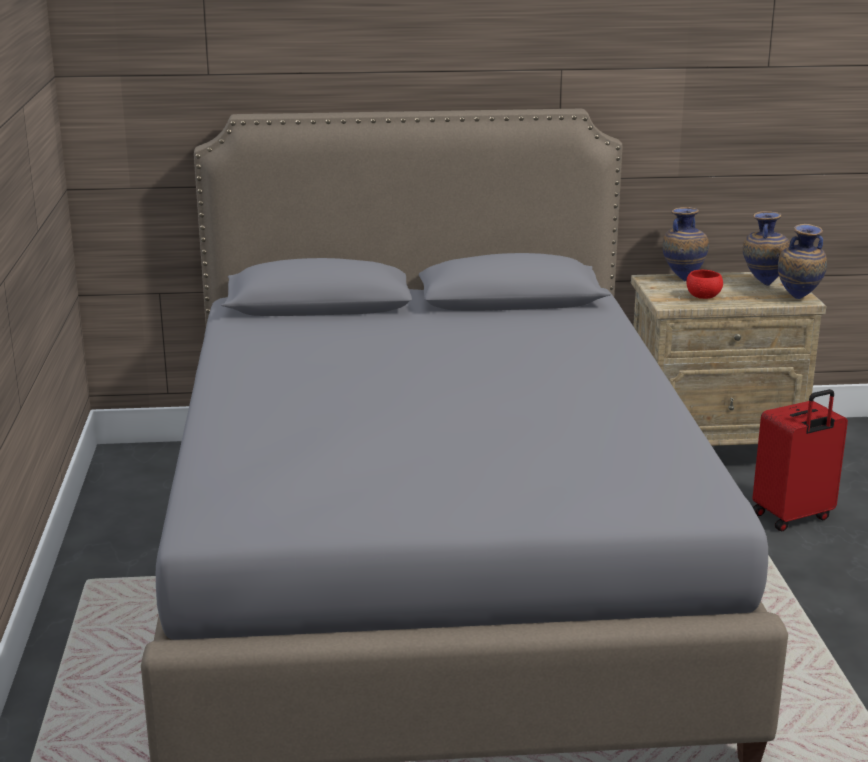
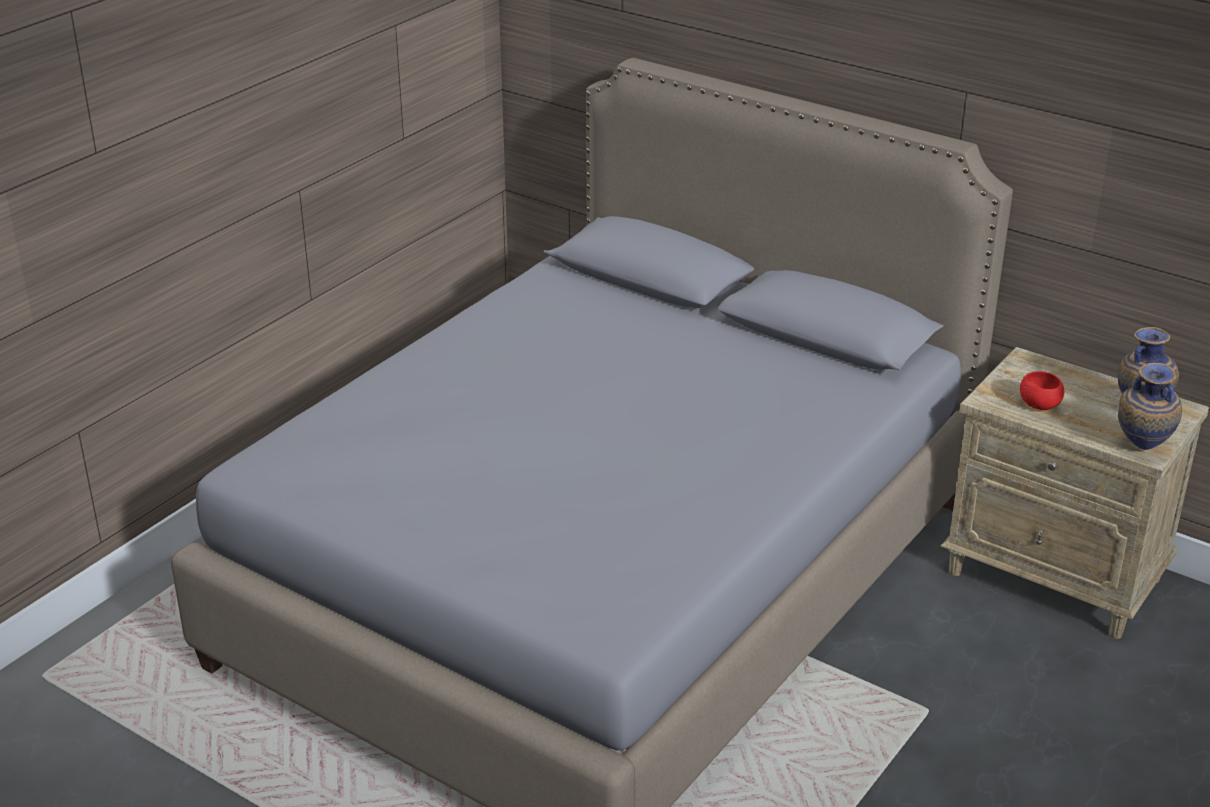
camera: 40 degrees right, 10 degrees up
vase [662,207,709,282] -> none
red suitcase [752,389,848,531] -> none

